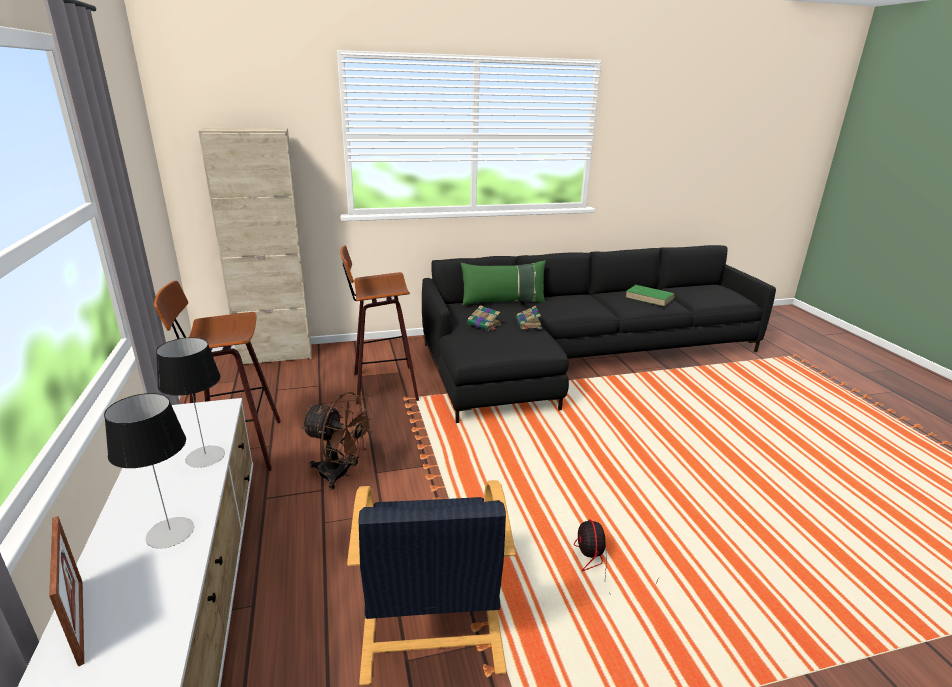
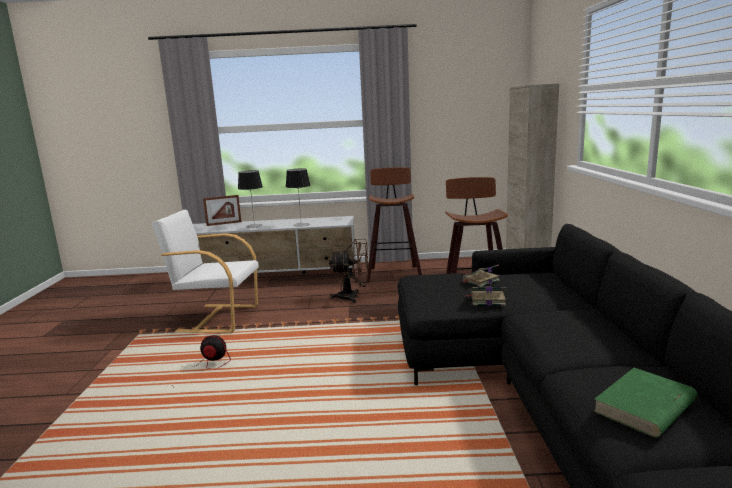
camera: 105 degrees right, 10 degrees down
brown fan [301,392,375,490] -> brown fan turned 120 degrees counterclockwise [329,239,369,303]
black armchair [347,480,516,685] -> white armchair [152,209,259,333]
green pillow [461,260,546,306] -> none

